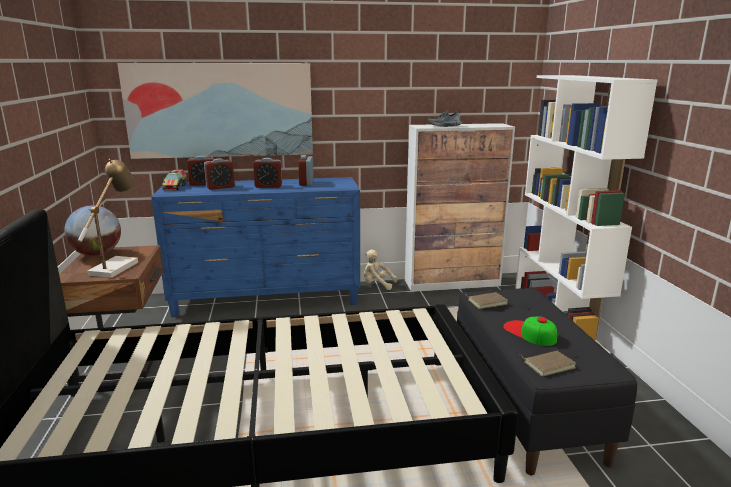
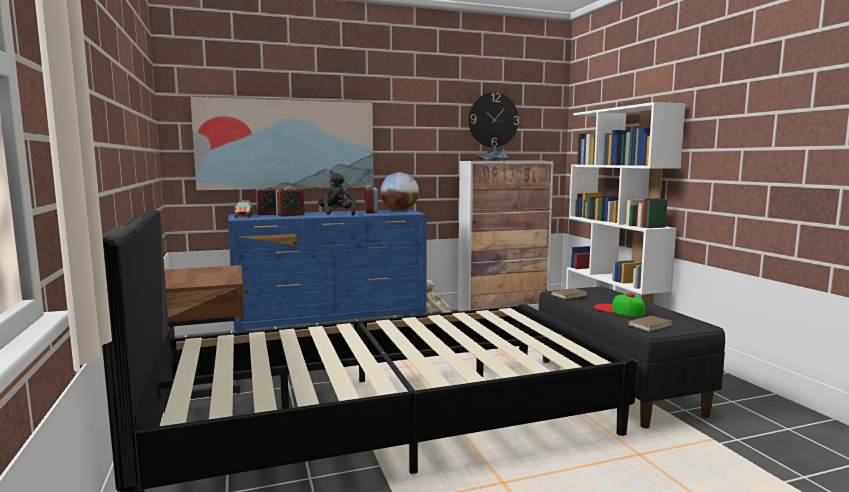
camera: 10 degrees left, 10 degrees down
globe [64,205,121,256] -> globe moved to [380,172,419,211]
table lamp [78,159,138,278] -> none
alarm clock [253,158,282,188] -> black plush toy [318,173,357,215]
none -> wall clock [469,92,519,148]

